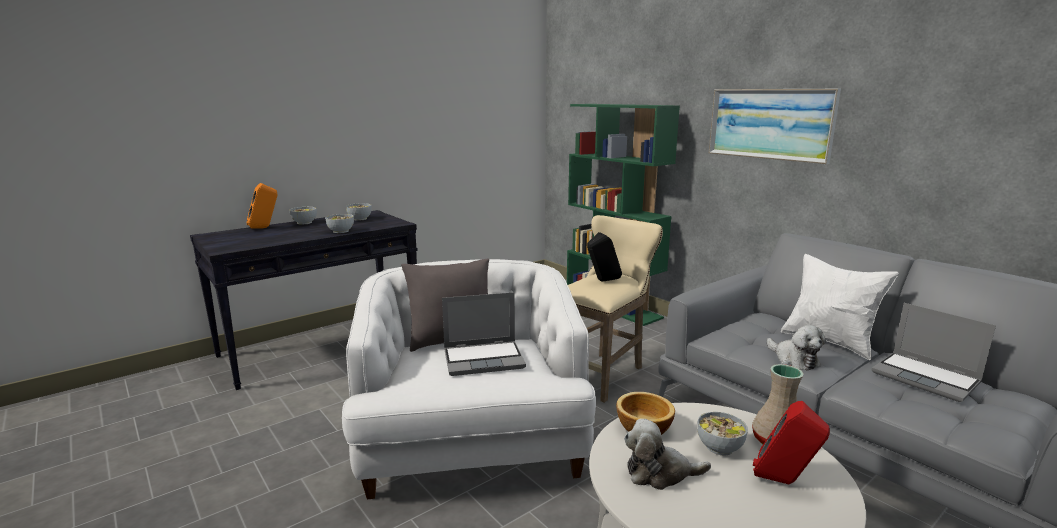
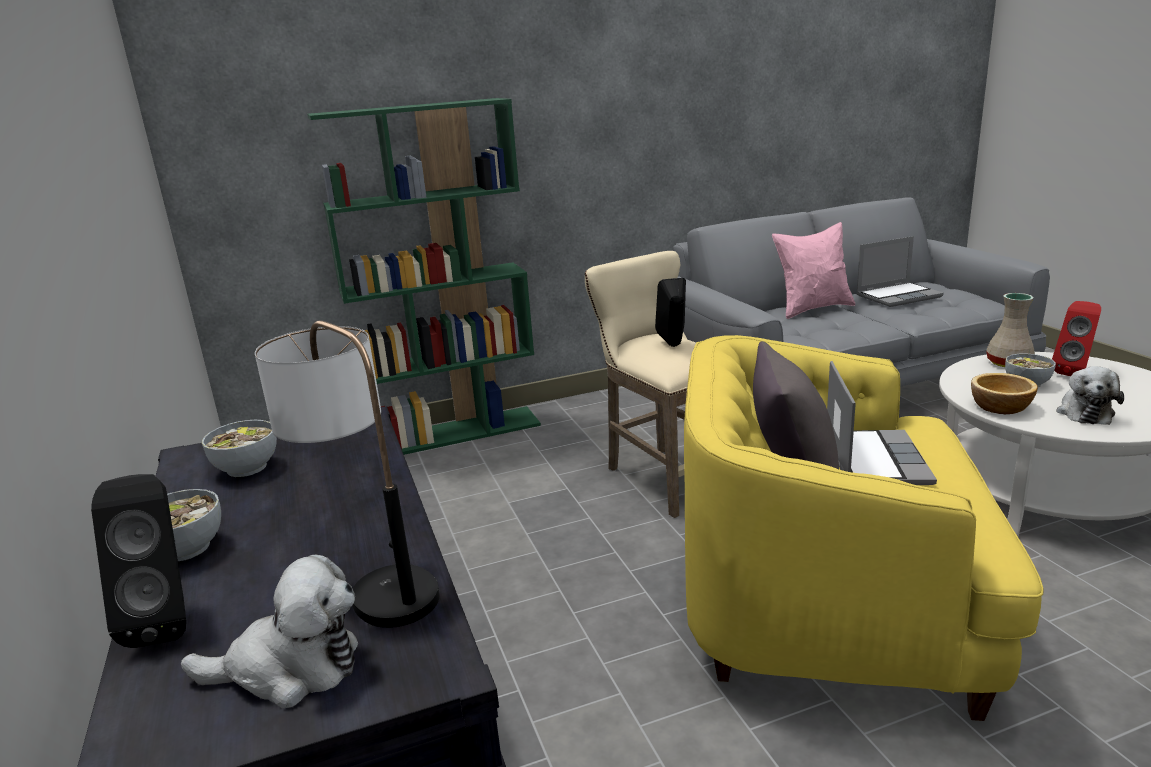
camera: 70 degrees left, 5 degrees up
orange speaker [246,183,277,228] -> black speaker [91,474,186,648]
bowl [325,214,354,233] -> none
white armchair [342,259,596,499] -> yellow armchair [684,335,1044,721]
picture [709,89,841,164] -> none
plush toy [767,325,826,371] -> plush toy moved to [181,555,358,708]
white pillow [781,254,898,360] -> pink pillow [772,222,856,319]
none -> table lamp [255,320,440,628]

